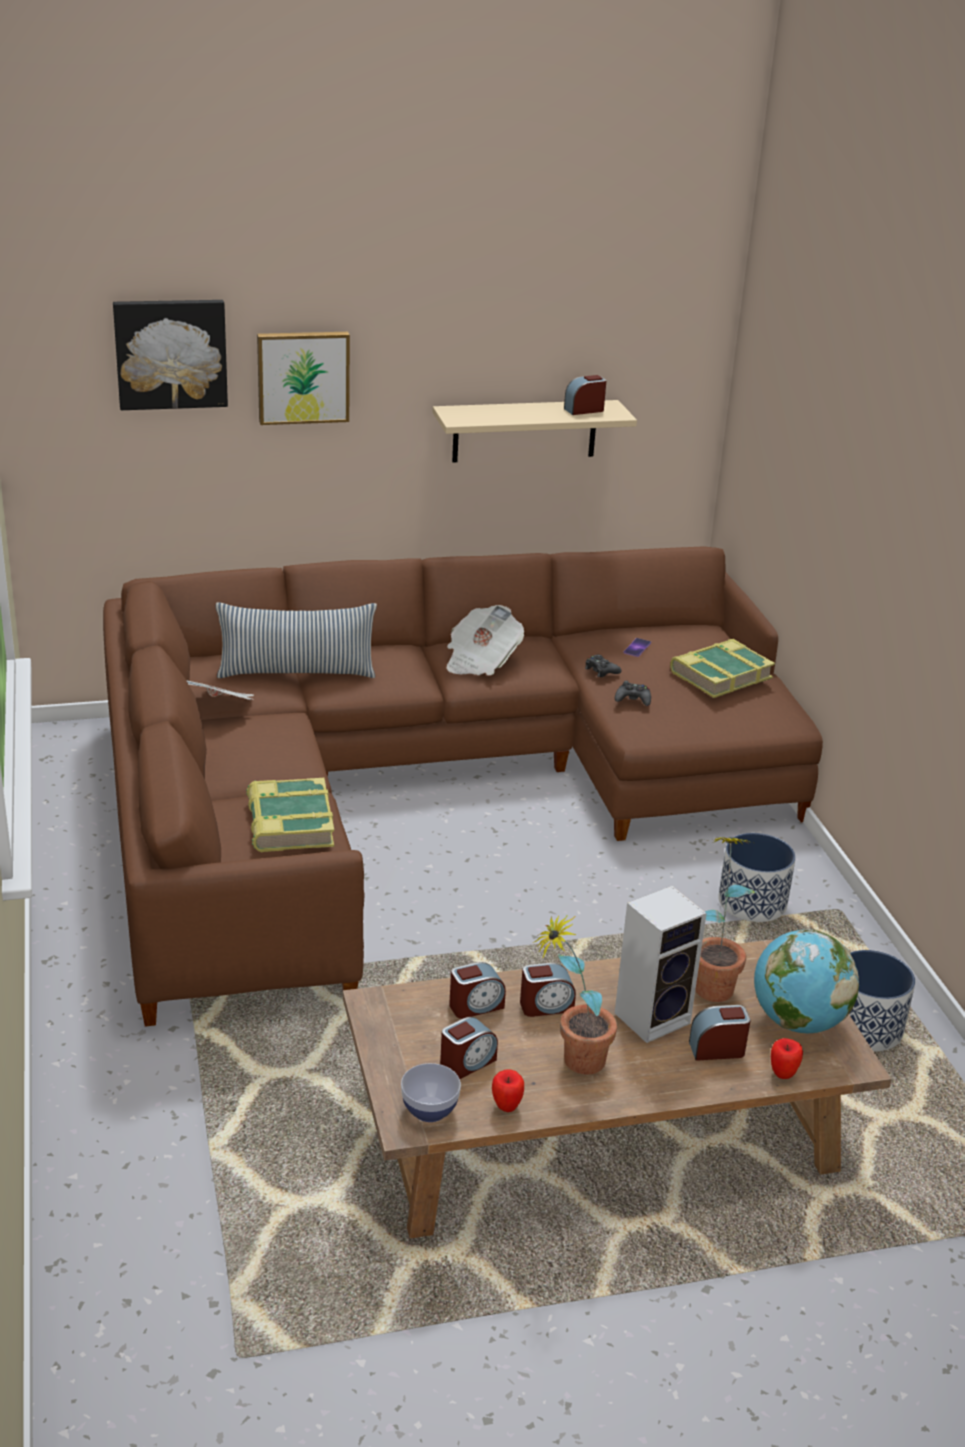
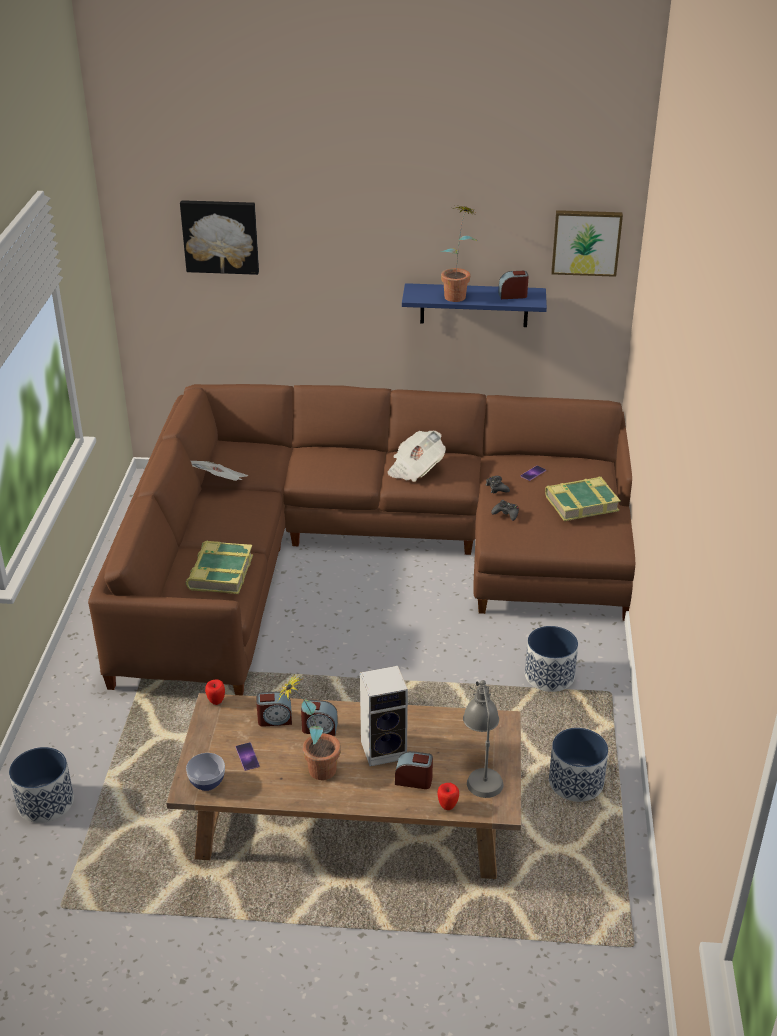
camera: 20 degrees right, 5 degrees up
pillow [216,602,377,678] -> none
picture [257,332,350,425] -> picture moved to [551,210,623,277]
beige shelf [433,400,637,462] -> blue shelf [402,283,547,327]
alarm clock [440,1017,498,1079] -> phone [236,742,260,771]
apple [492,1069,524,1112] -> apple moved to [205,679,225,705]
potted plant [695,837,757,1002] -> potted plant moved to [440,206,478,302]
globe [754,929,859,1033] -> grey table lamp [463,680,504,798]
none -> planter [9,747,74,823]

